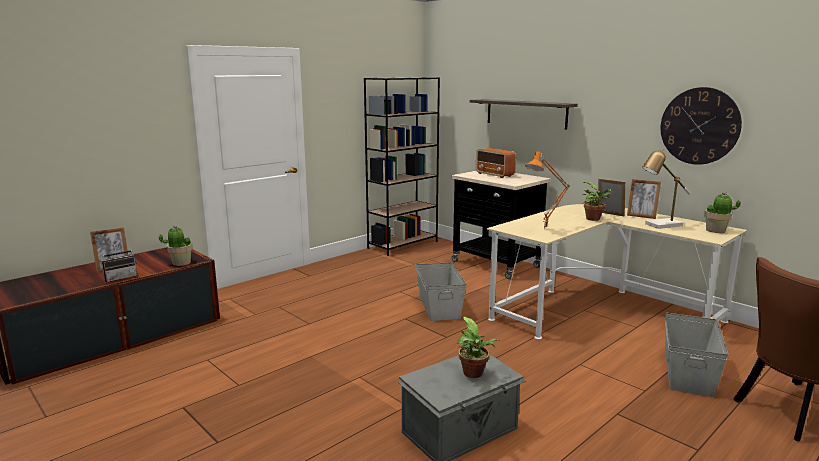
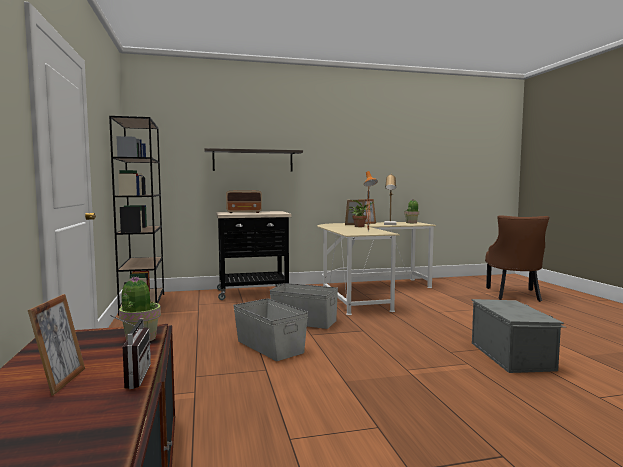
camera: 60 degrees left, 10 degrees down
potted plant [457,317,499,378] -> none
wall clock [661,87,742,165] -> none
grey storage box [664,312,729,397] -> grey storage box moved to [233,298,308,361]

